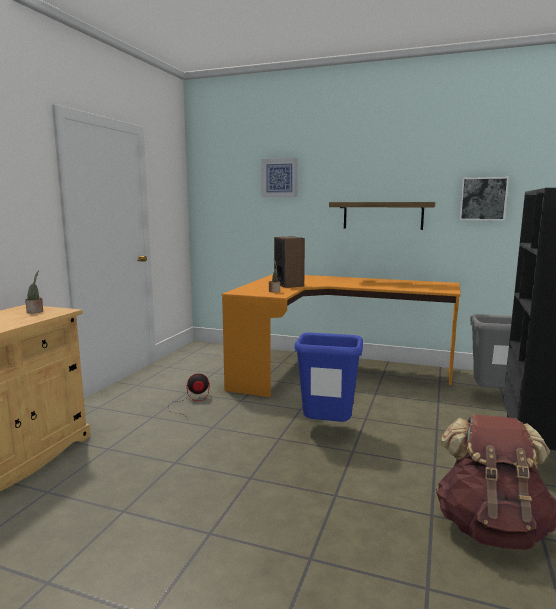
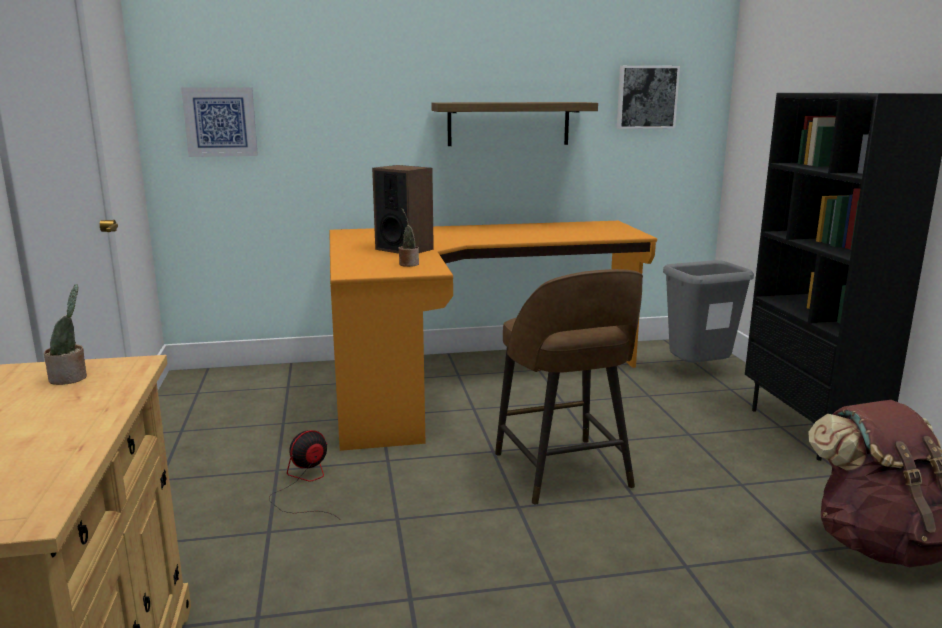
camera: 30 degrees left, 5 degrees up
picture [261,158,298,197] -> picture moved to [181,87,258,157]
blue trash can [294,332,363,422] -> brown stool [495,269,643,505]

